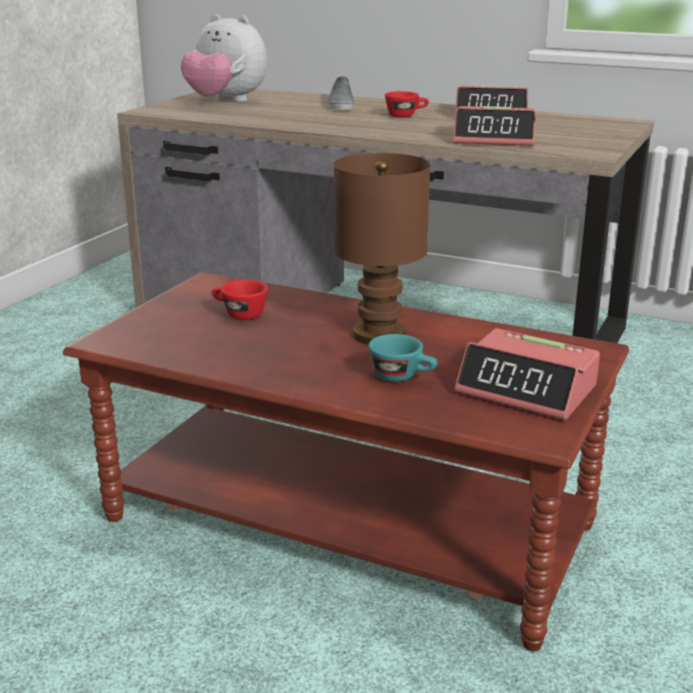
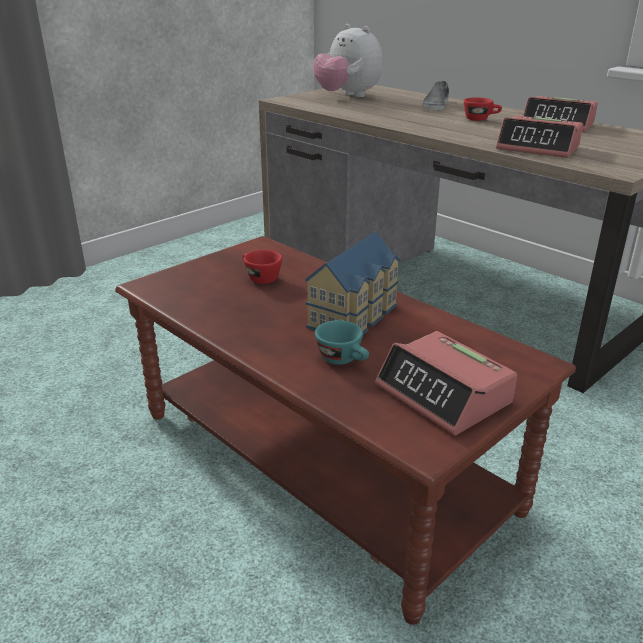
camera: 20 degrees right, 5 degrees up
brown table lamp [334,153,430,345] -> toy house [305,231,400,335]

